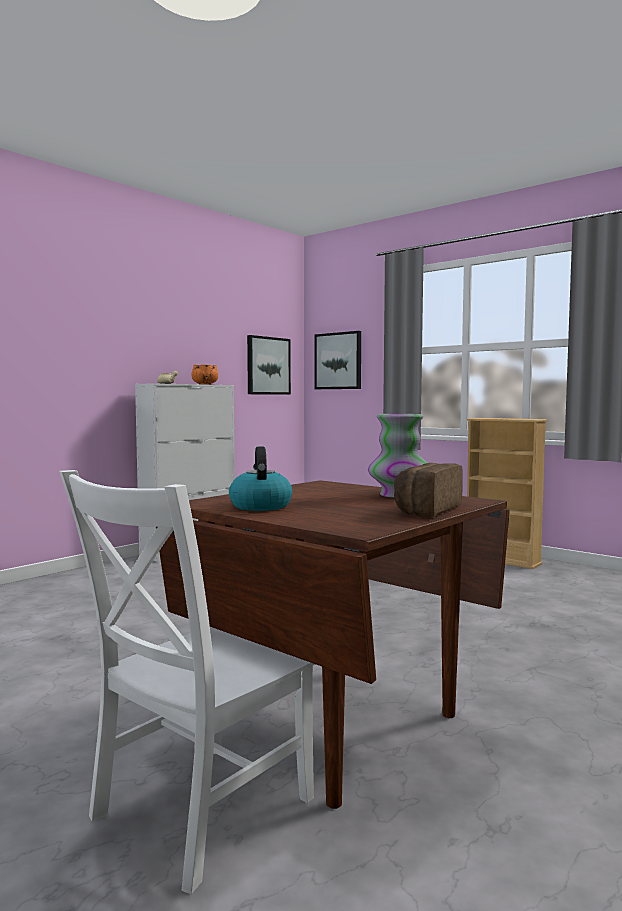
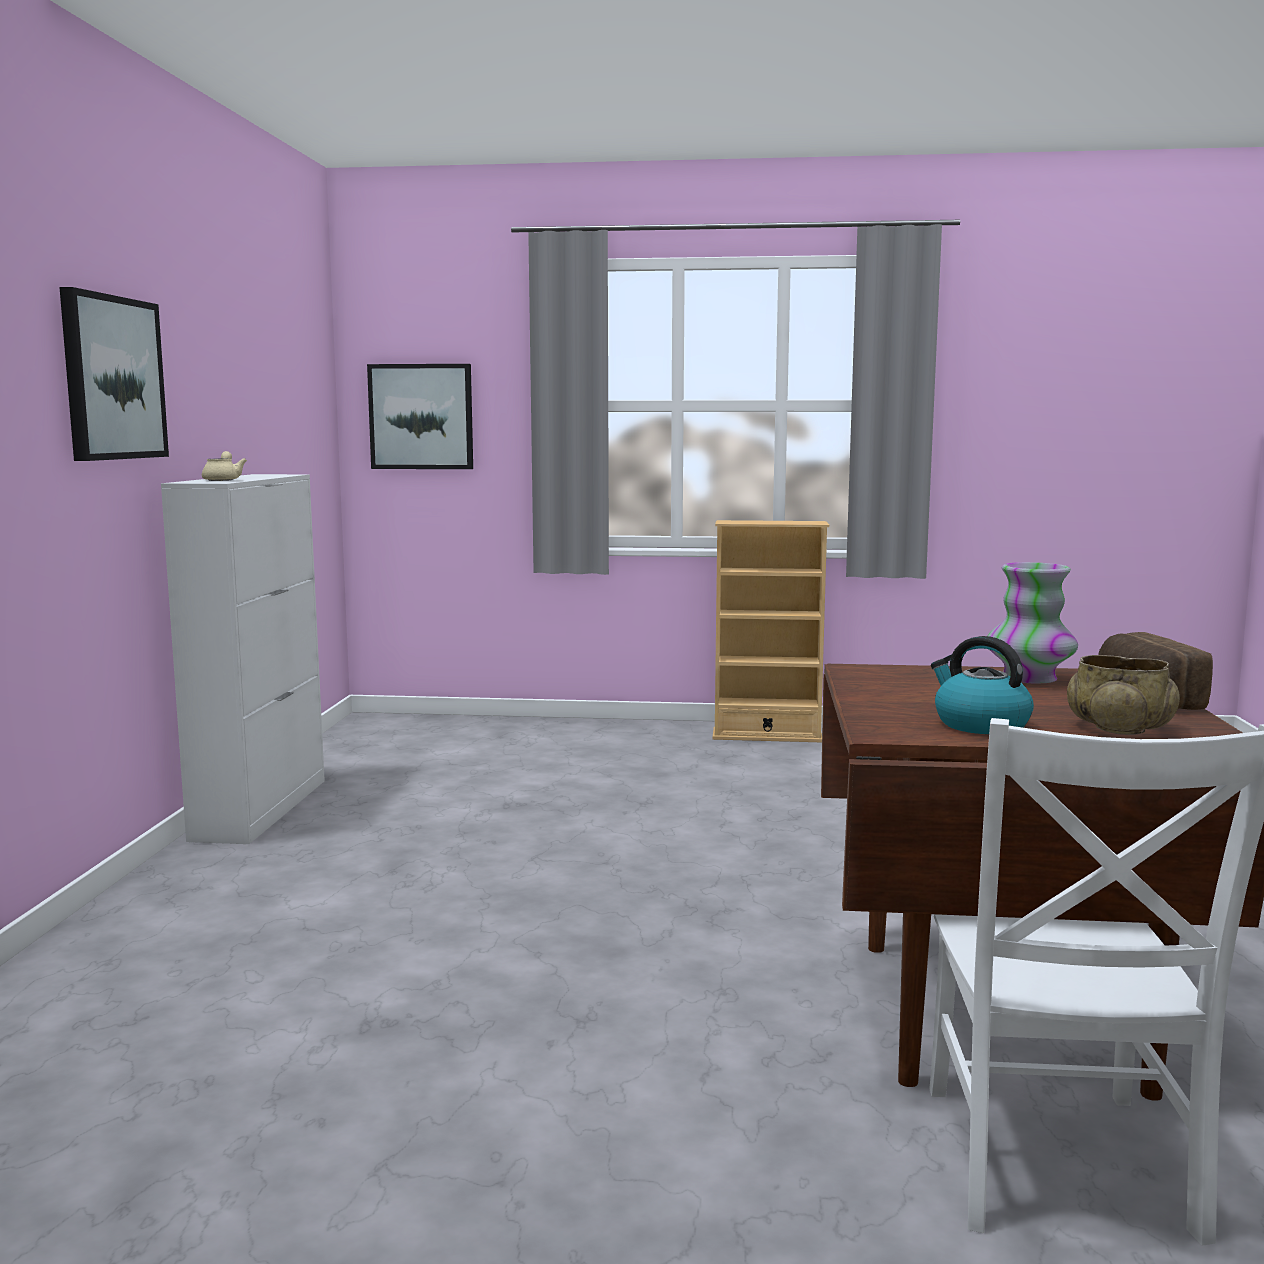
camera: 35 degrees left, 5 degrees up
orange bowl [191,365,218,385] -> none
picture [247,335,291,395] -> picture moved to [59,287,169,461]
none -> beige bowl [1067,655,1180,735]

